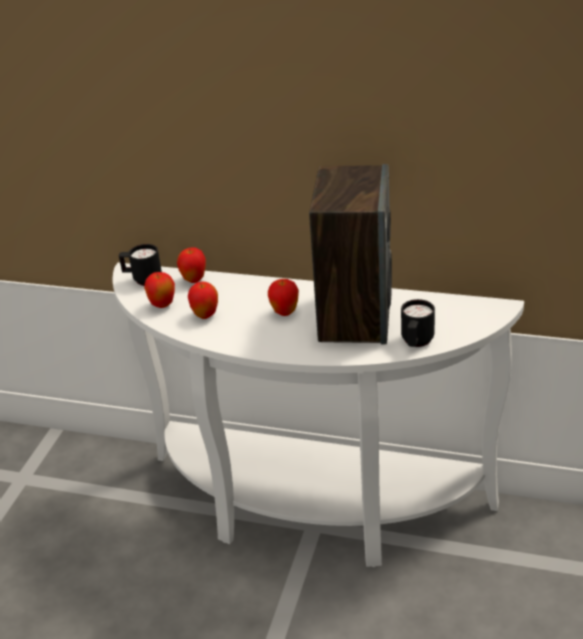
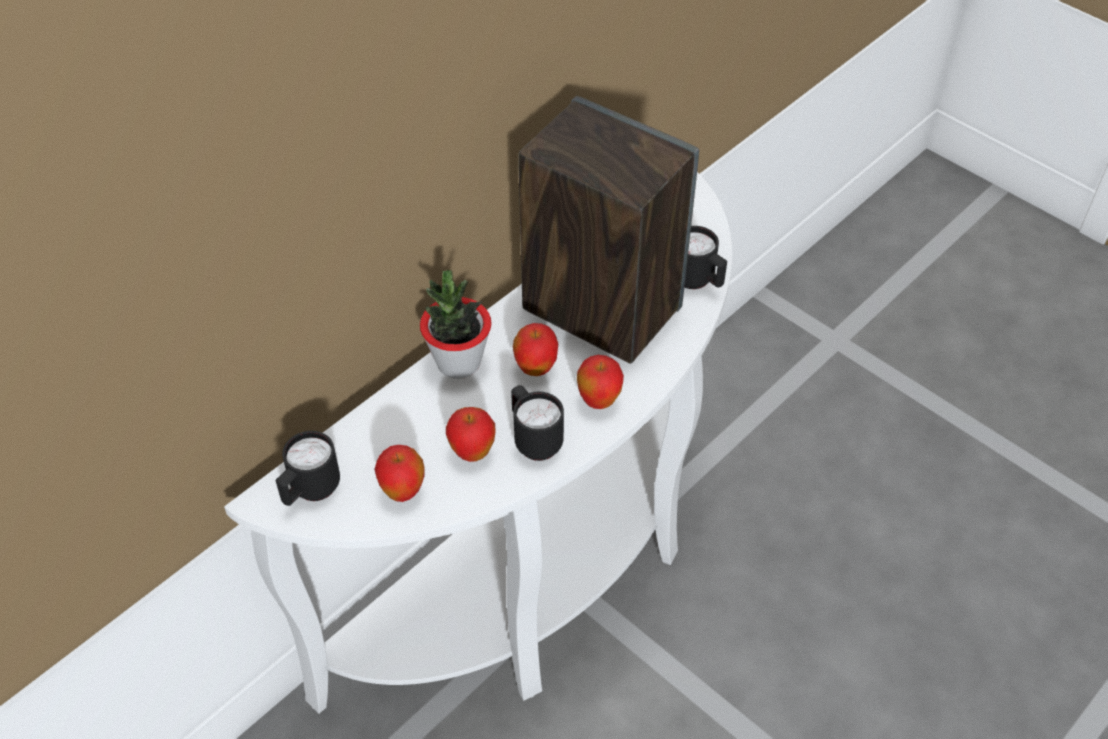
camera: 65 degrees left, 15 degrees up
apple [177,247,206,283] -> apple moved to [577,355,624,409]
none -> potted plant [420,270,491,379]
none -> black mug [511,385,564,461]

